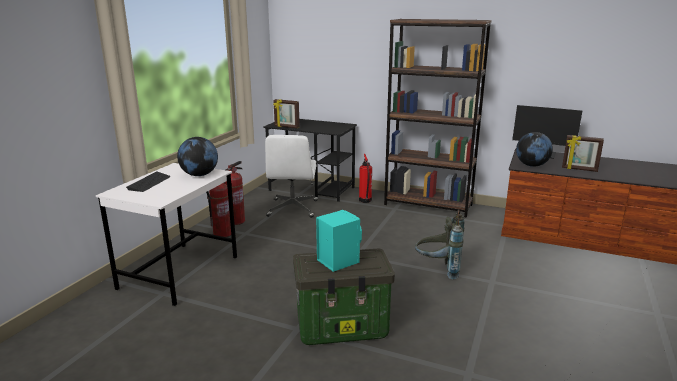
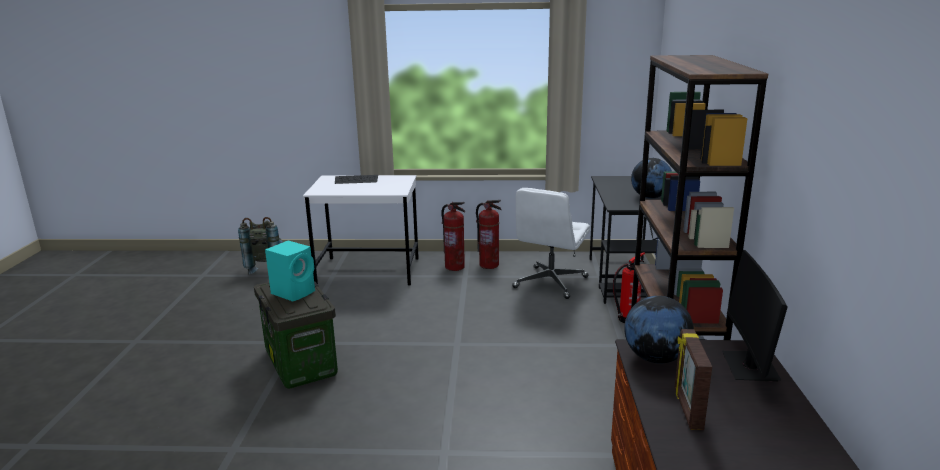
camera: 70 degrees right, 0 degrees up
globe [177,137,218,176] -> globe moved to [631,158,672,198]
white office chair [265,135,318,218] -> white office chair turned 45 degrees counterclockwise [512,188,590,299]
picture frame [273,99,300,128] -> none
grey backpack [415,210,464,280] -> grey backpack moved to [238,217,283,275]

